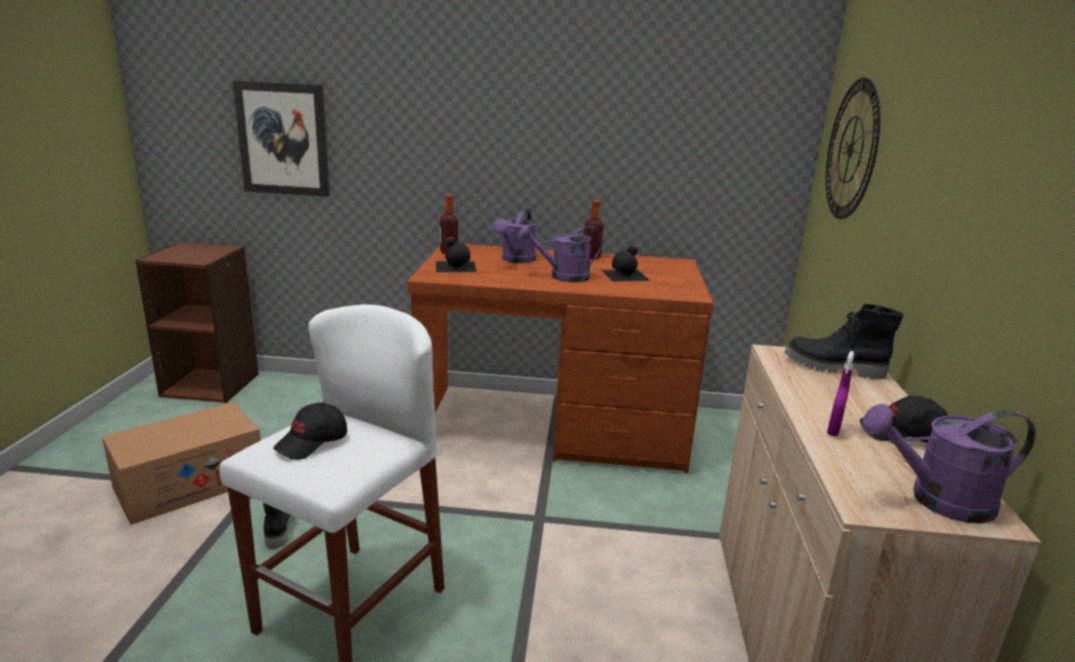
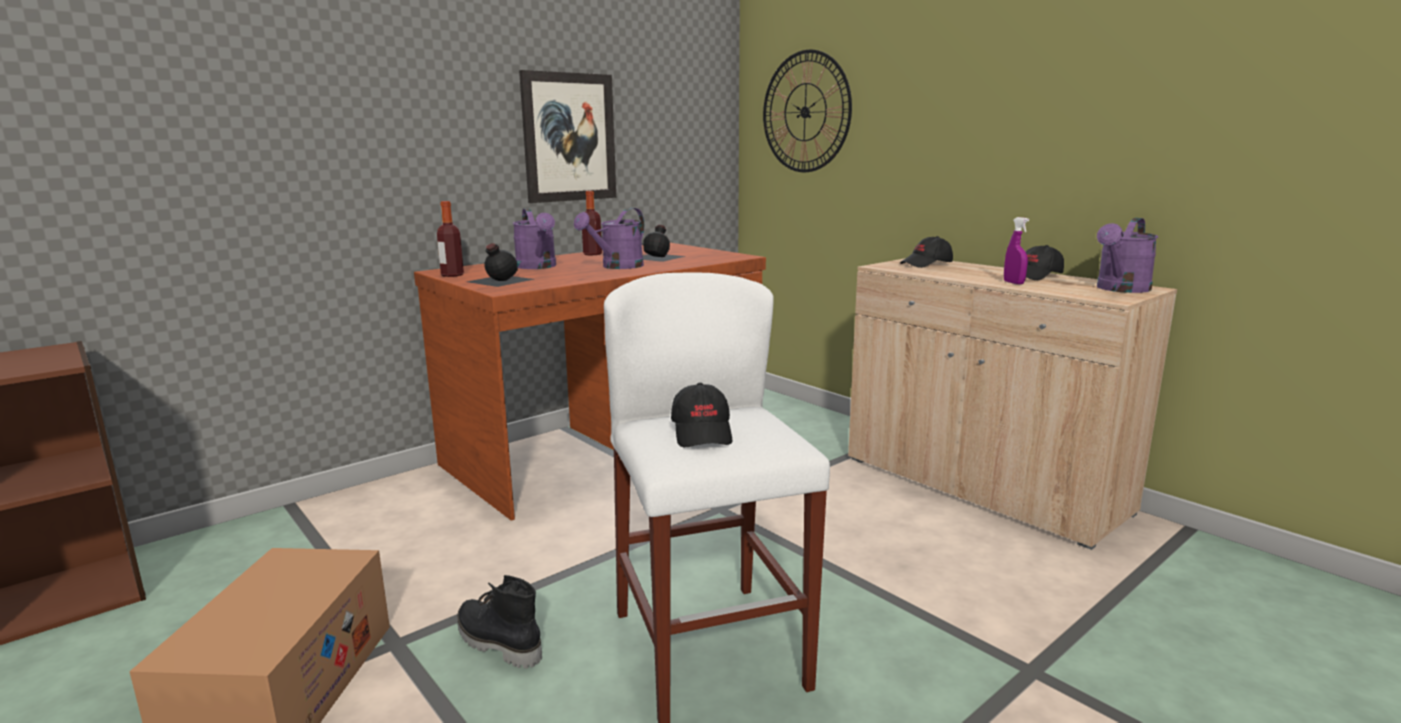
camera: 45 degrees left, 5 degrees down
picture [233,81,330,197] -> picture moved to [519,70,616,203]
black boot [785,304,904,379] -> black cap [900,236,953,268]

